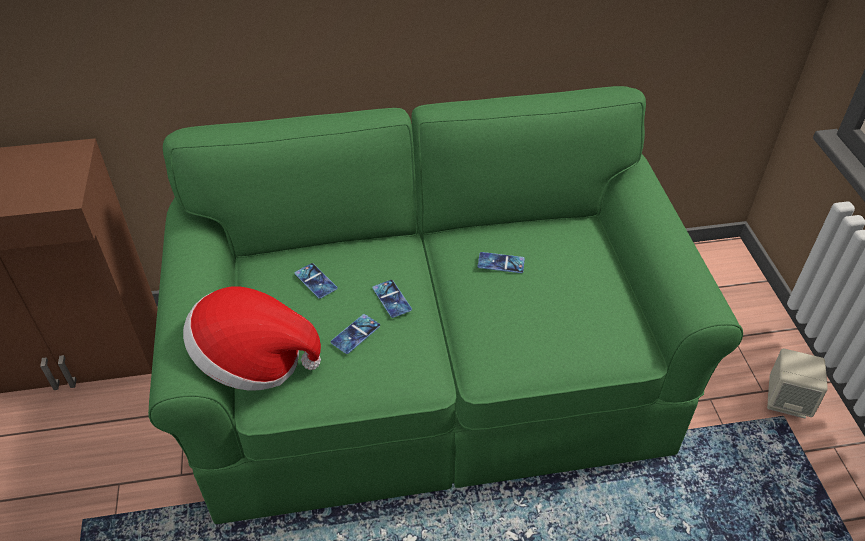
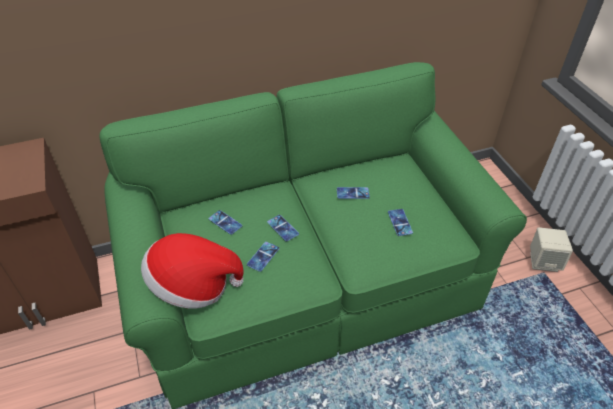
camera: 10 degrees left, 0 degrees up
none -> phone [388,209,413,236]

